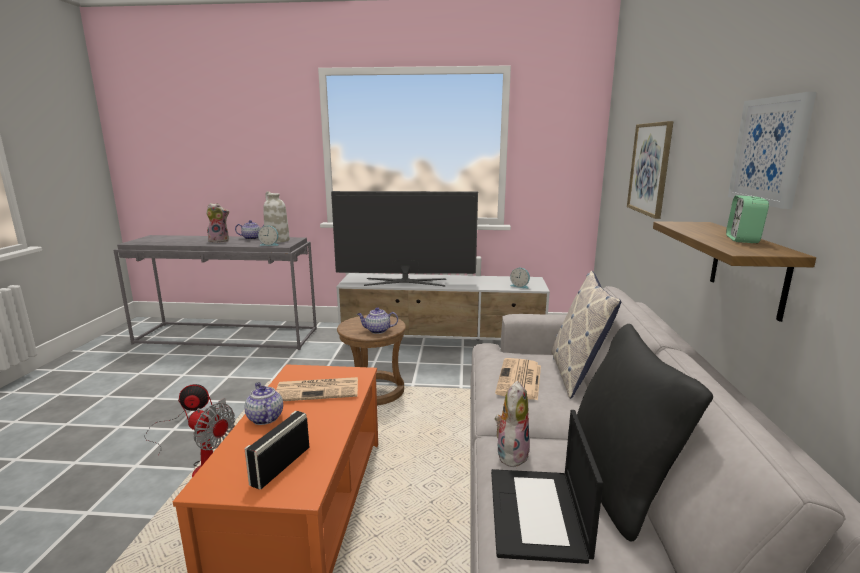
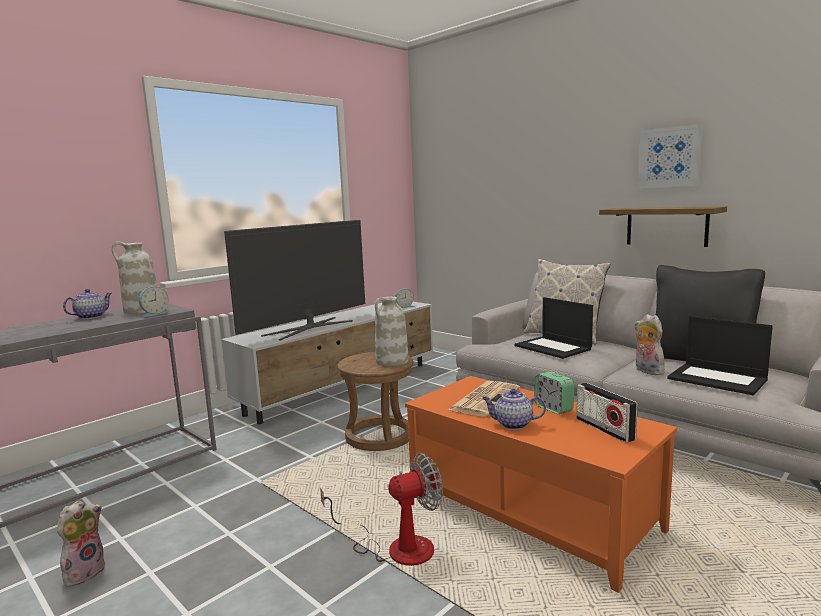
camera: 50 degrees left, 5 degrees down
fan [144,384,212,454] -> none
plush toy [206,203,229,243] -> plush toy moved to [57,501,105,587]
teapot [357,307,398,334] -> white vase [375,297,409,366]
newspaper [495,358,541,400] -> laptop [514,297,593,359]
picture [627,121,674,219] -> none
alarm clock [726,195,769,243] -> alarm clock moved to [534,372,574,414]

